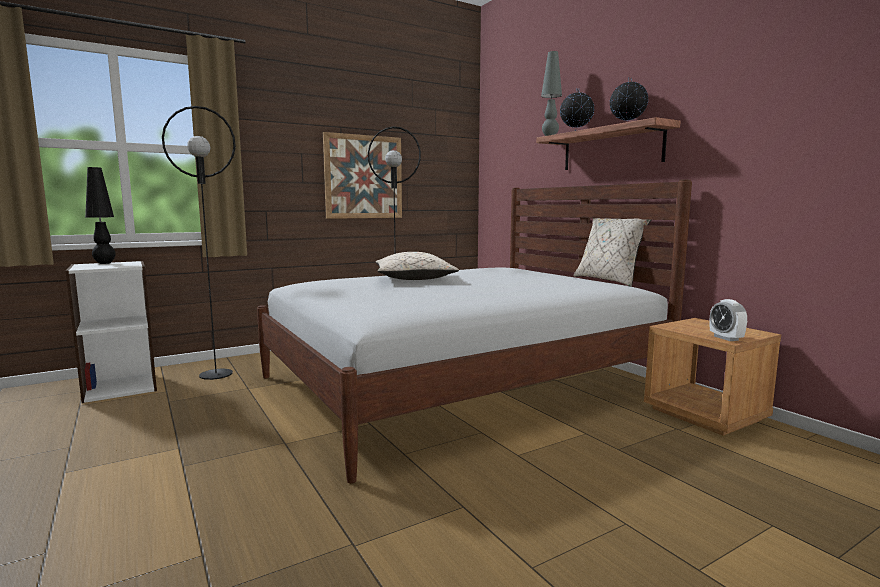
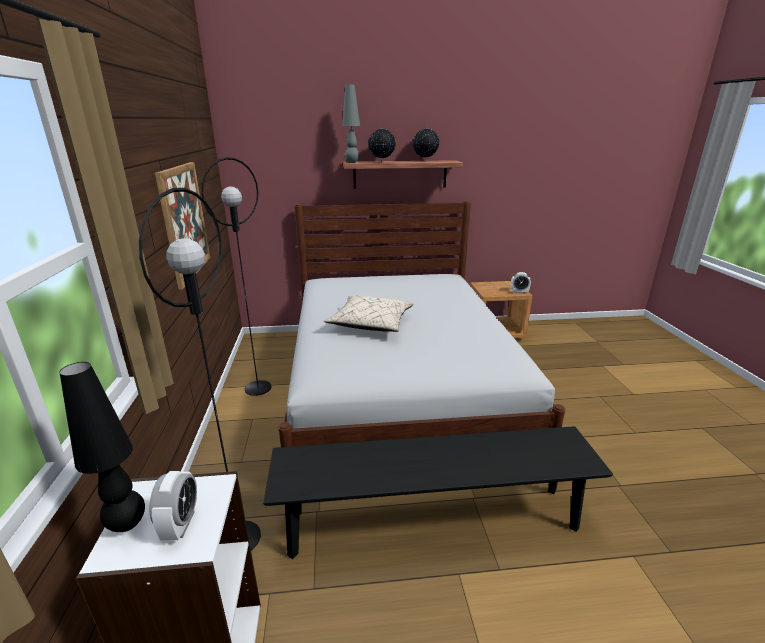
camera: 65 degrees left, 15 degrees up
beige pillow [574,218,651,287] -> none
none -> alarm clock [149,471,197,540]
none -> black bench [263,426,613,559]

